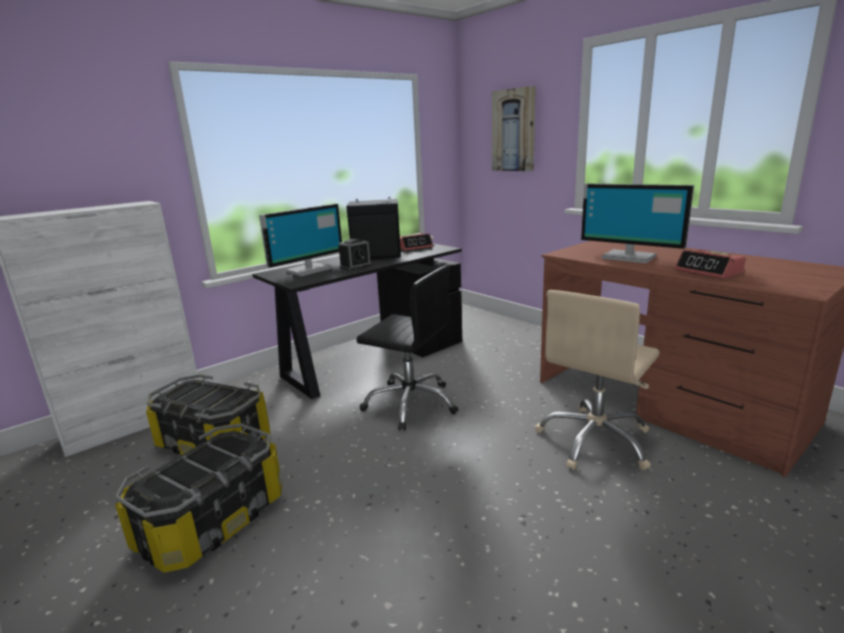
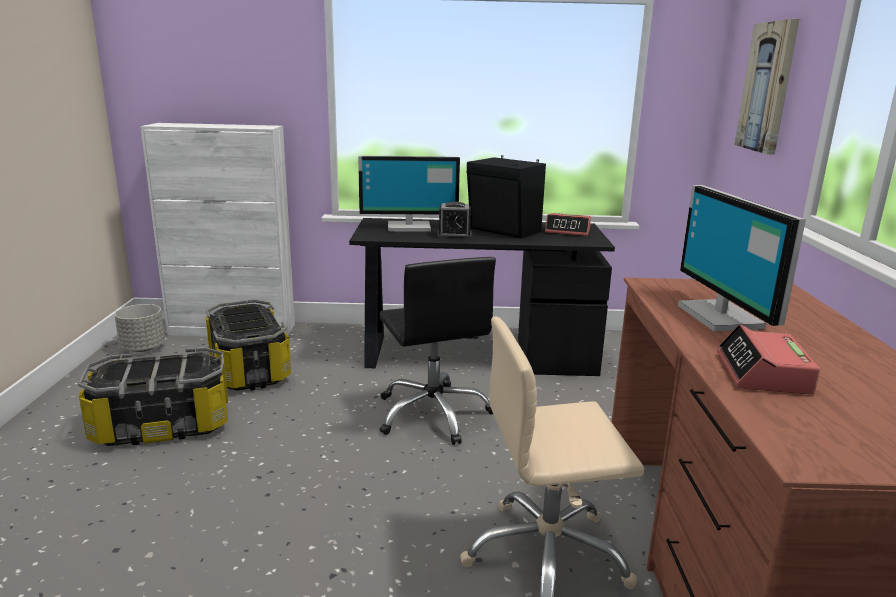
camera: 40 degrees right, 0 degrees up
none -> grey planter [114,304,165,352]

